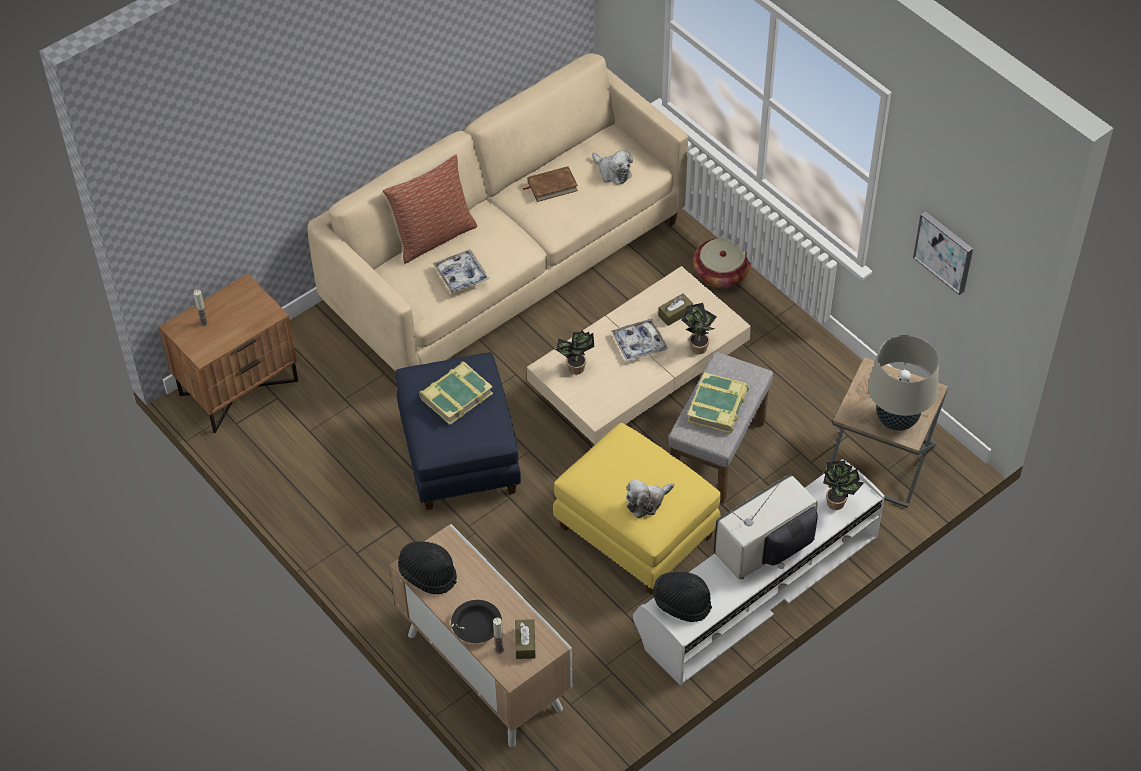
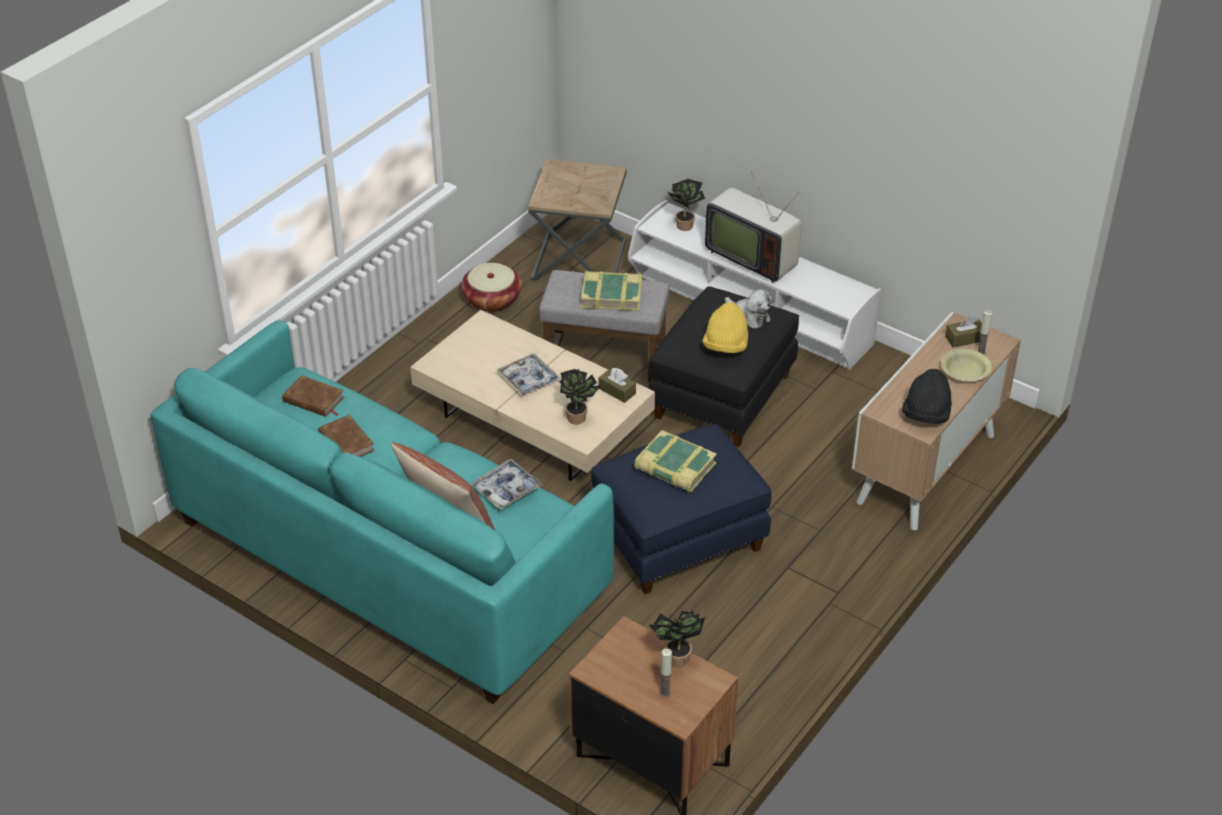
camera: 105 degrees left, 10 degrees down
beige sofa [307,53,688,371] -> turquoise sofa [151,320,614,704]
black bowl [451,600,502,643] -> yellow bowl [941,349,992,381]
yellow ottoman [553,423,721,595] -> black ottoman [648,286,799,447]
plush toy [592,150,633,185] -> brown book [282,375,344,417]
black hat [653,572,712,622] -> none
brown tissue box [658,294,693,326] -> brown tissue box moved to [598,368,636,403]
potted plant [681,303,717,354] -> potted plant moved to [648,610,705,667]
basket [693,238,752,288] -> basket moved to [461,263,522,312]
beige table lamp [868,335,939,431] -> none
picture [913,211,973,295] -> none
none -> yellow hat [702,302,748,353]

